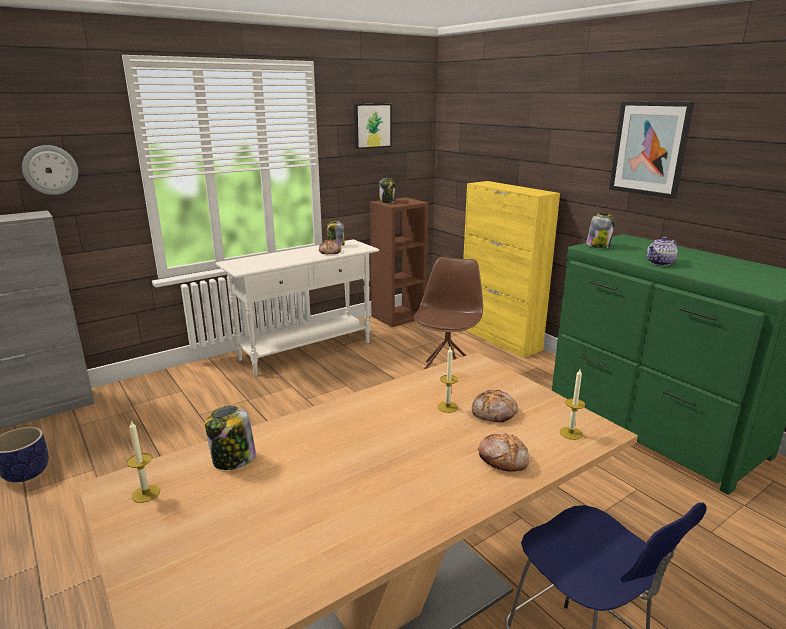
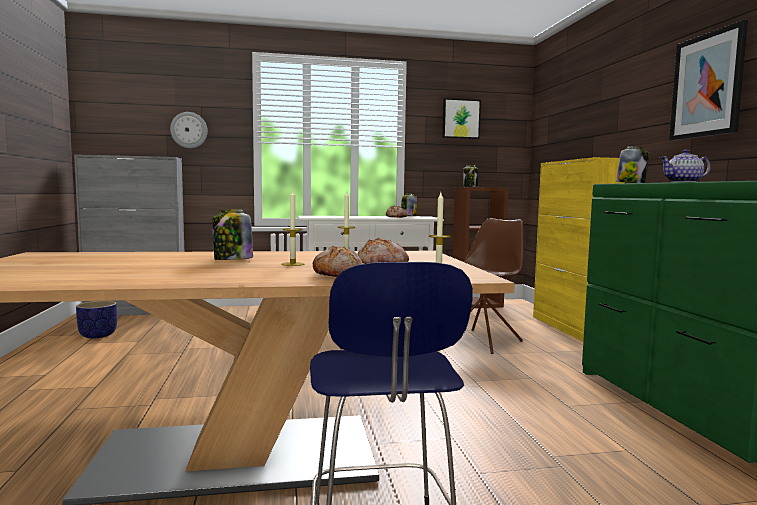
camera: 25 degrees right, 15 degrees down
candle [127,420,160,503] -> candle moved to [281,190,305,266]
jar [205,406,256,470] -> jar moved to [212,209,253,260]

